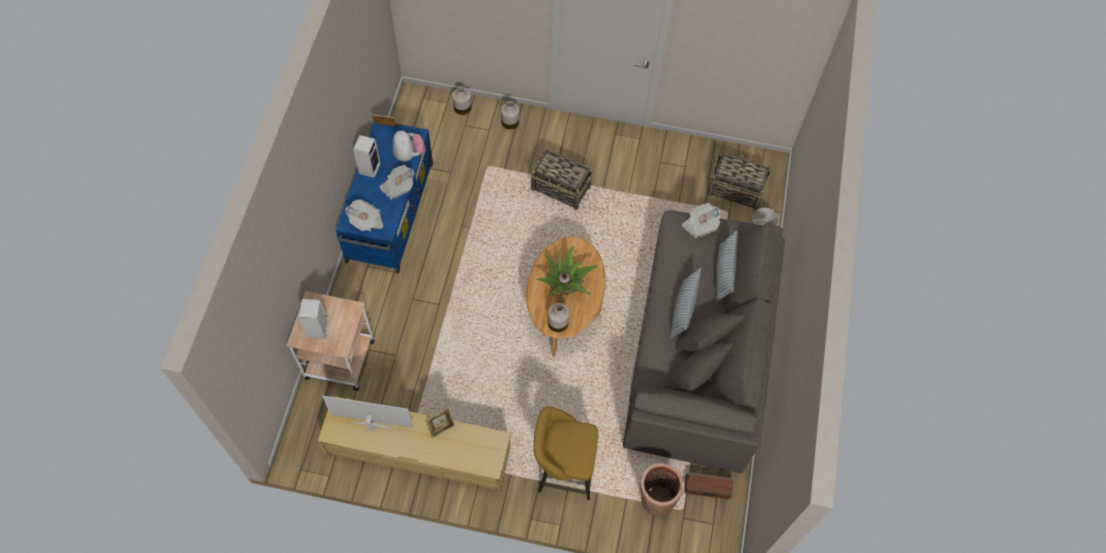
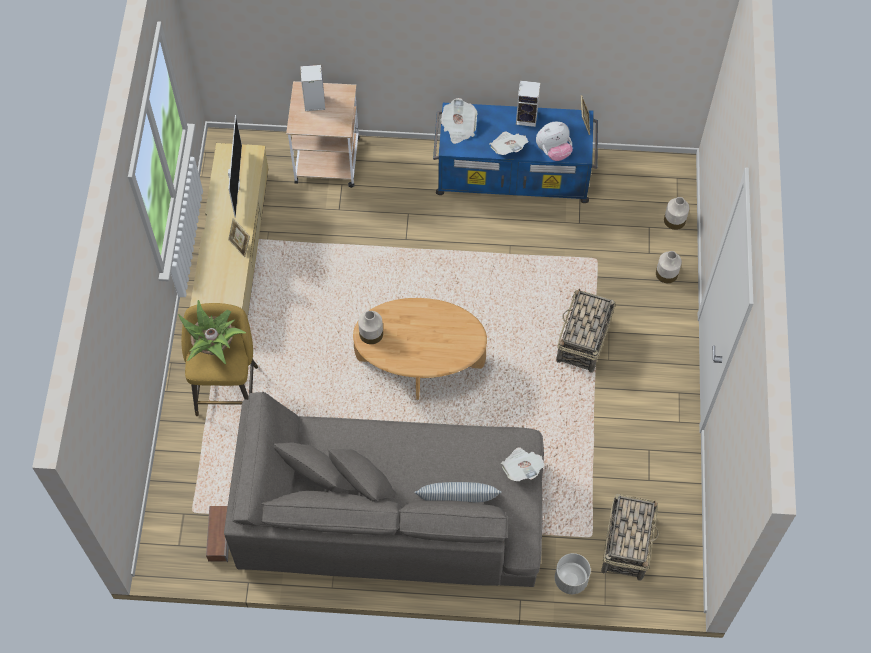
camera: 85 degrees right, 0 degrees up
potted plant [536,245,598,296] -> potted plant moved to [178,300,246,364]
basket [640,463,683,517] -> none
pillow [670,267,701,339] -> none

